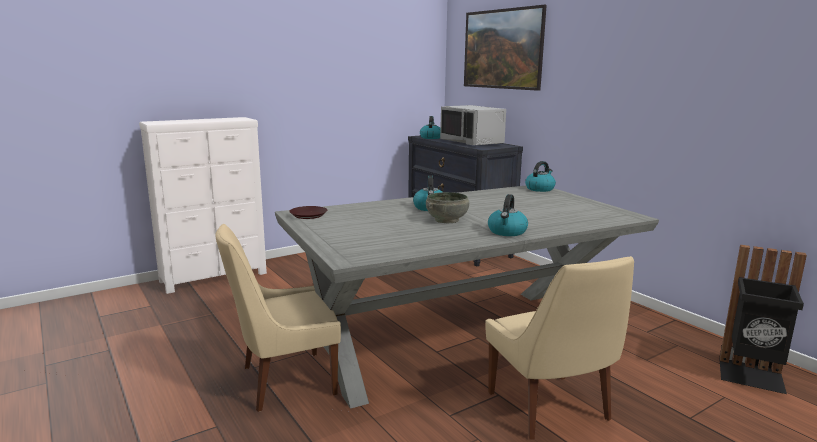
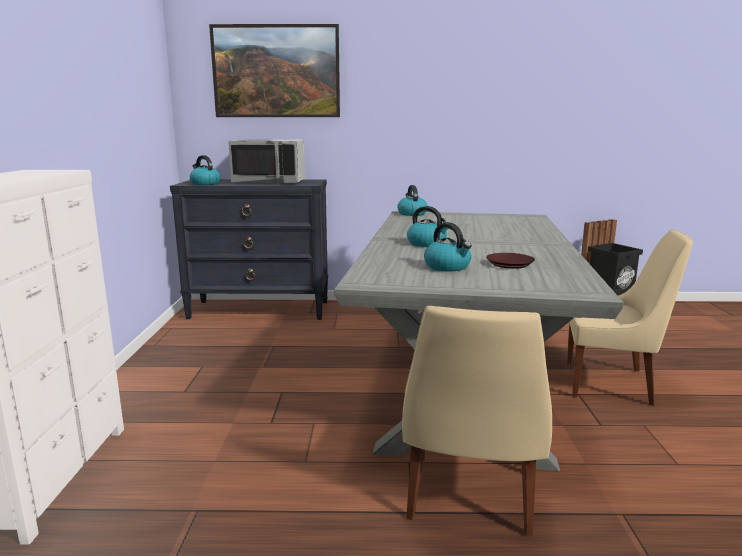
camera: 55 degrees left, 0 degrees up
brown plate [289,206,327,219] -> brown plate moved to [486,253,535,269]
grey bowl [426,192,469,223] -> none
kettle [488,194,528,236] -> kettle moved to [424,222,472,271]

